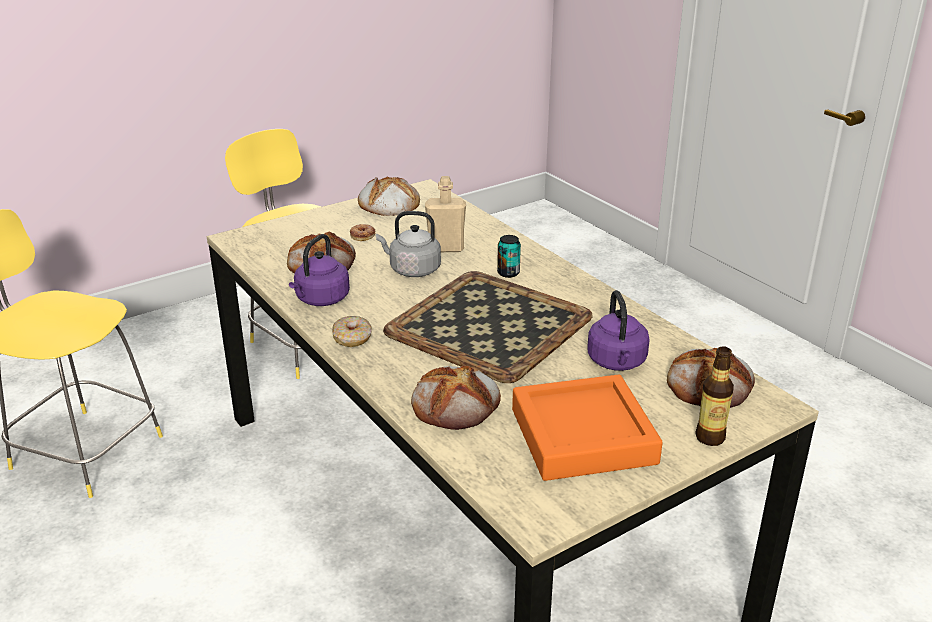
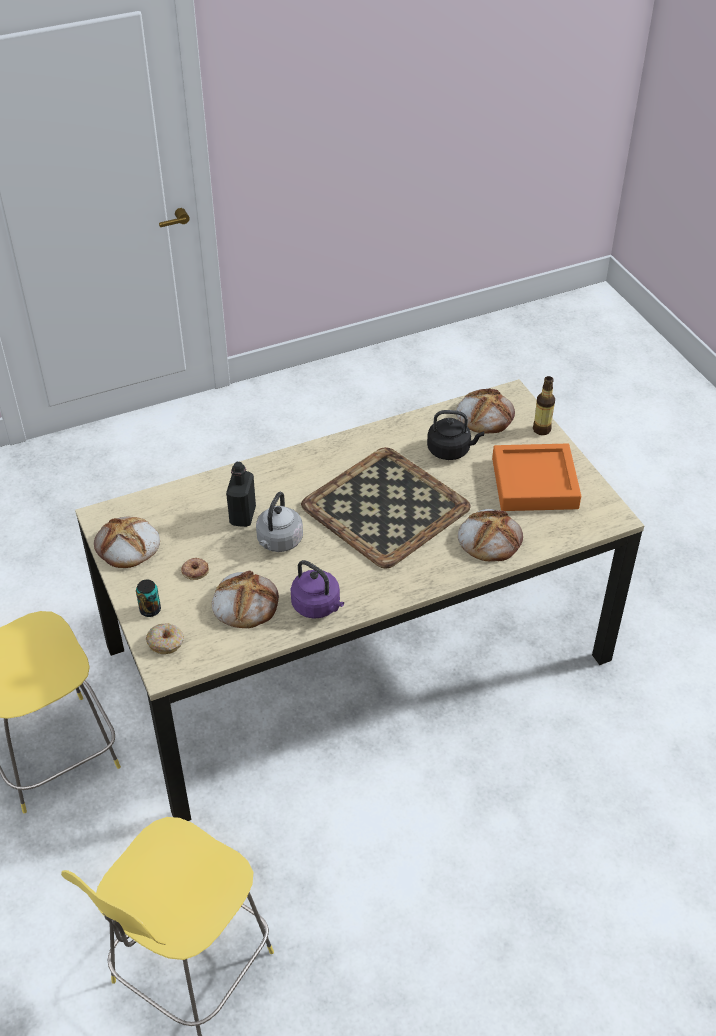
camera: 80 degrees left, 15 degrees up
donut [332,316,372,347] -> donut moved to [146,623,184,654]
beige bottle [425,176,466,252] -> black bottle [226,462,256,527]
can [497,235,521,278] -> can moved to [136,580,161,617]
purple kettle [587,290,650,371] -> black kettle [427,410,484,460]

